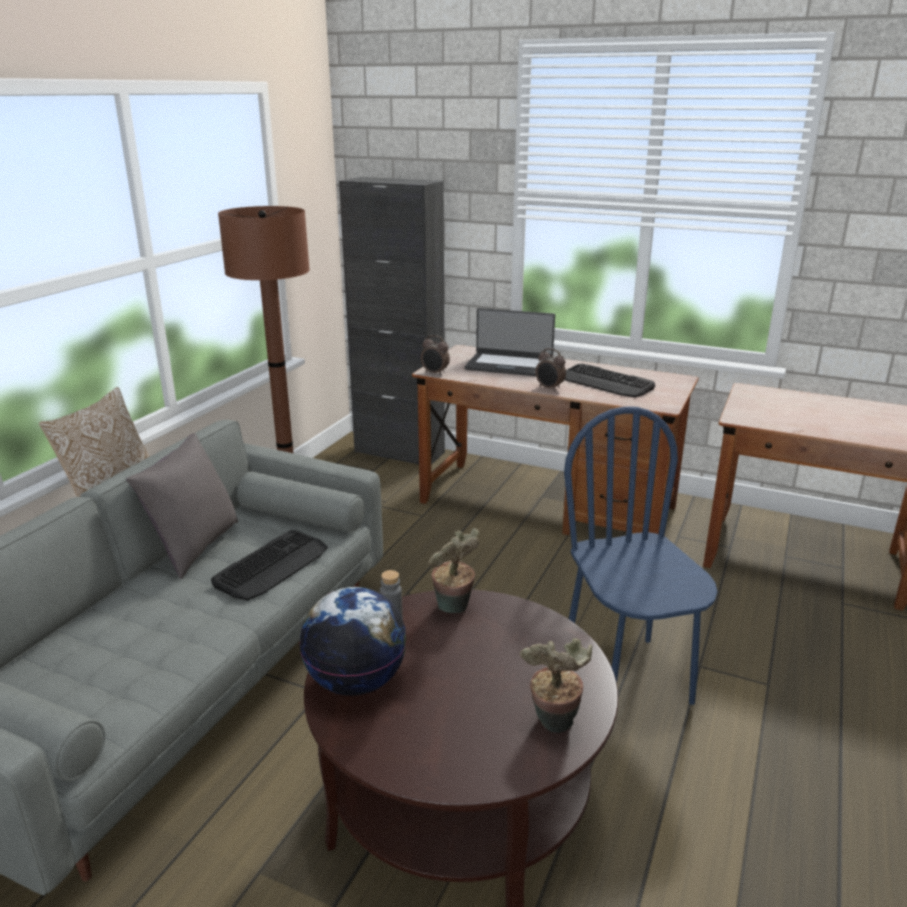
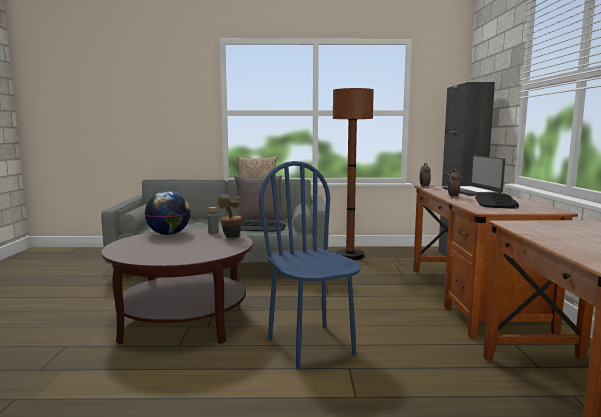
camera: 65 degrees right, 15 degrees down
potted plant [520,638,592,733] -> none
blue chair [564,406,718,705] -> blue chair turned 75 degrees counterclockwise [259,161,361,369]

